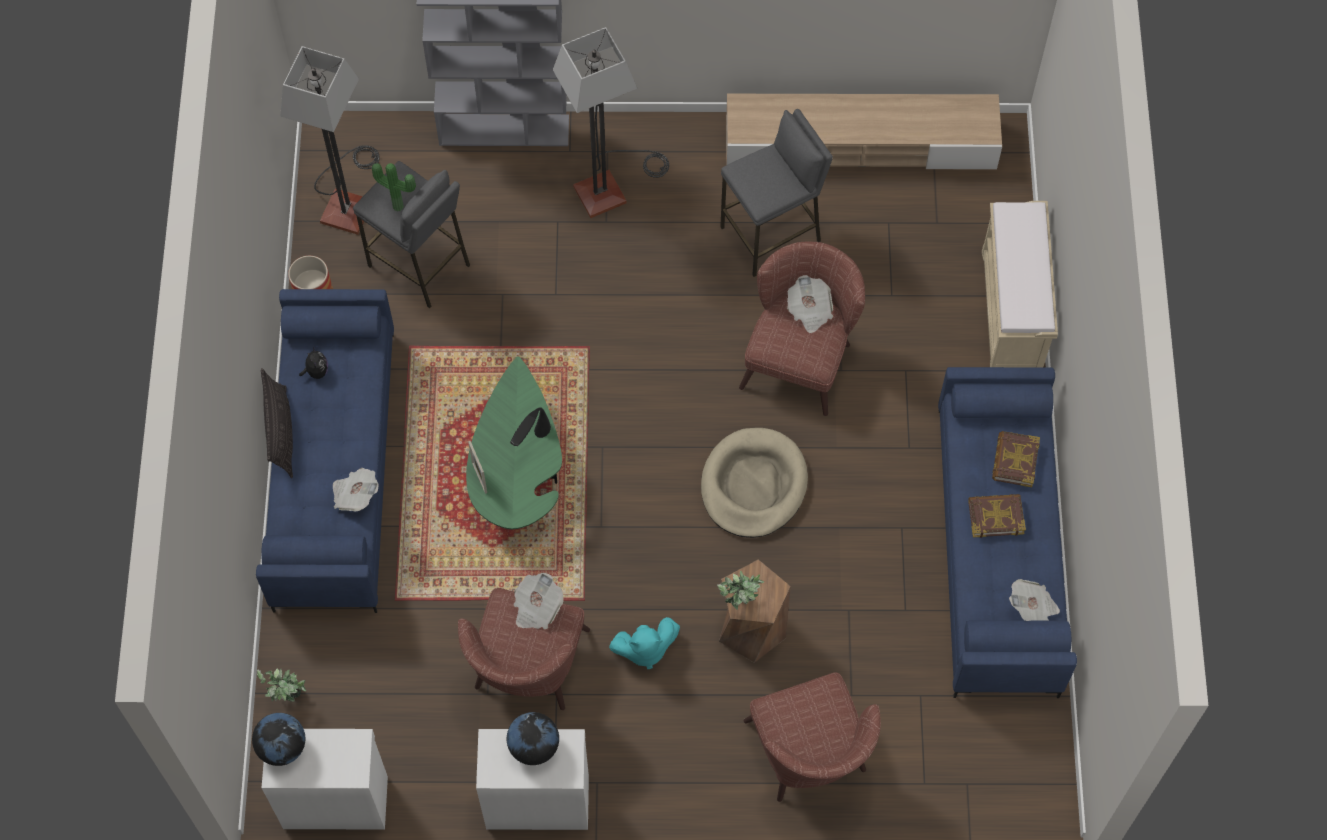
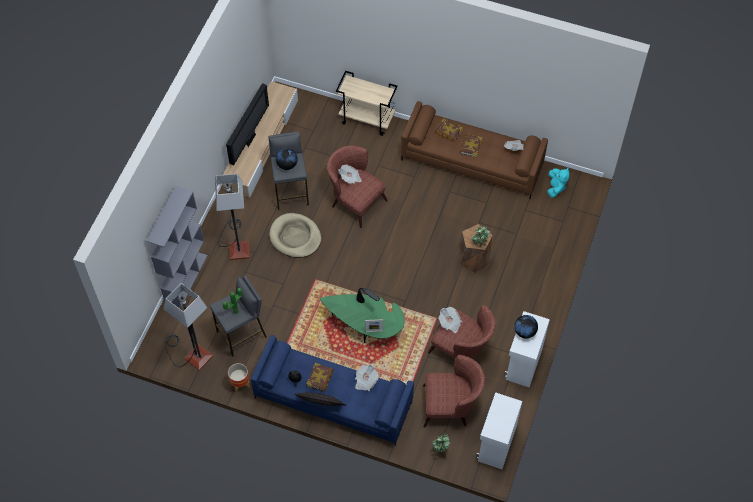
camera: 70 degrees left, 5 degrees down
globe [252,713,305,766] -> globe moved to [276,148,298,170]
turquoise plush toy [609,617,680,669] -> turquoise plush toy moved to [547,168,570,198]
beige dog bed [701,428,808,538] -> beige dog bed moved to [269,213,322,258]
brown armchair [744,673,881,802] -> brown armchair moved to [423,355,485,427]
blue sofa [938,367,1077,698] -> brown sofa [401,101,548,199]
beige bench [982,201,1058,367] -> beige cart [336,71,398,136]
none -> television [226,83,269,165]
none -> book [307,363,333,392]

